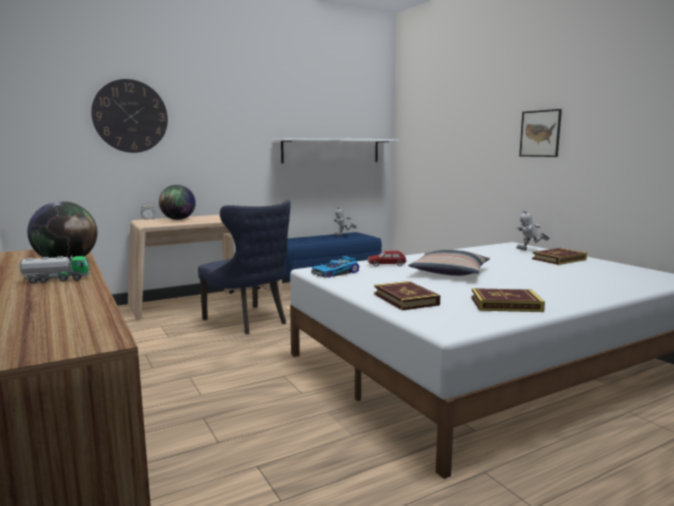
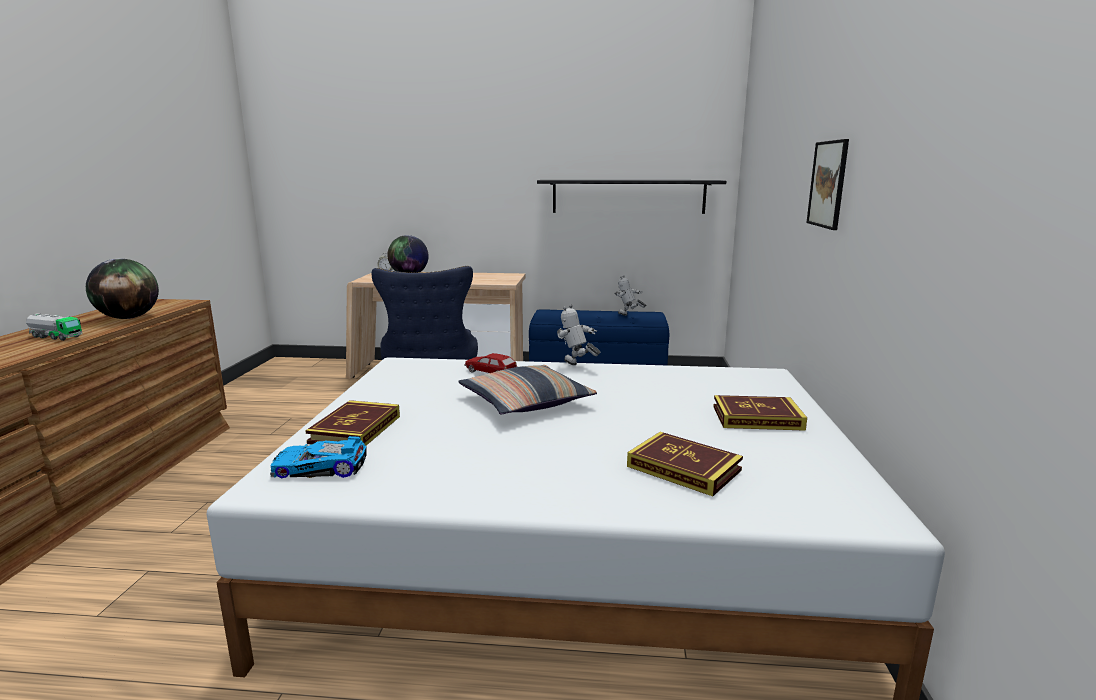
camera: 35 degrees right, 5 degrees up
wall clock [91,79,168,153] -> none
white shelf [272,138,399,164] -> black shelf [537,180,726,214]
toy car [311,256,359,278] -> toy car moved to [270,436,367,478]
book [471,288,545,312] -> book moved to [627,432,743,496]
toy robot [516,211,549,250] -> toy robot moved to [557,305,600,365]

